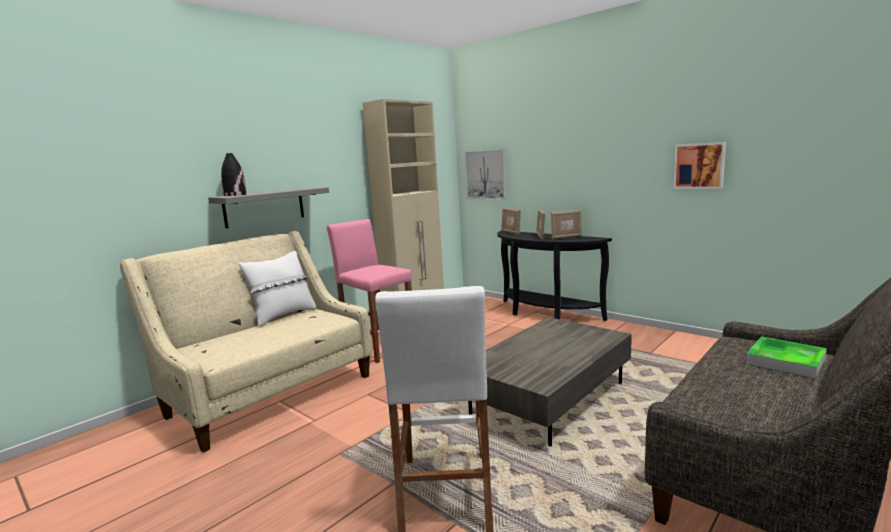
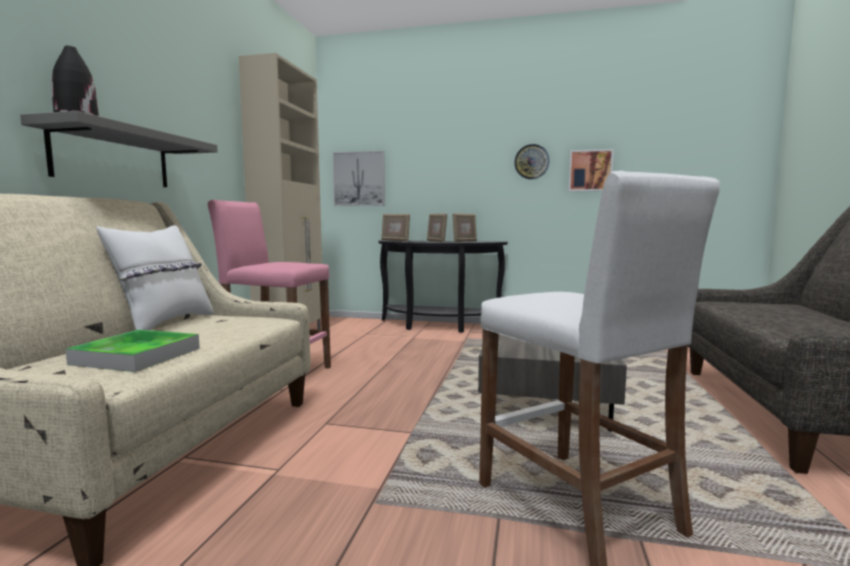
camera: 30 degrees left, 5 degrees down
tray [746,336,827,379] -> tray moved to [65,330,200,372]
none -> wall clock [514,144,550,179]

